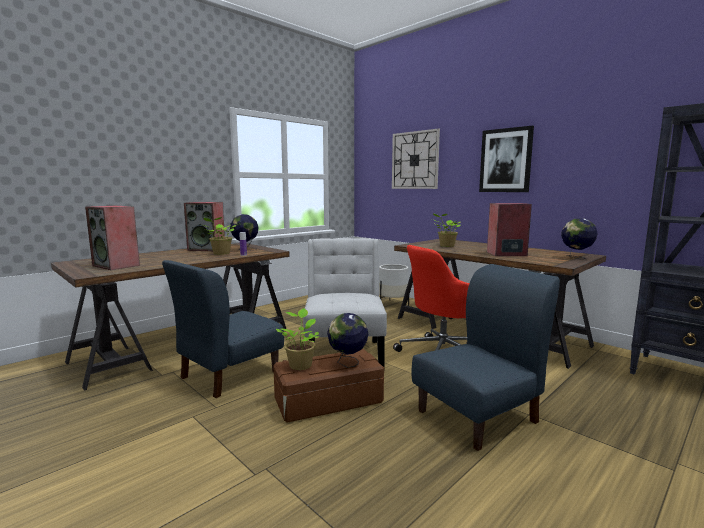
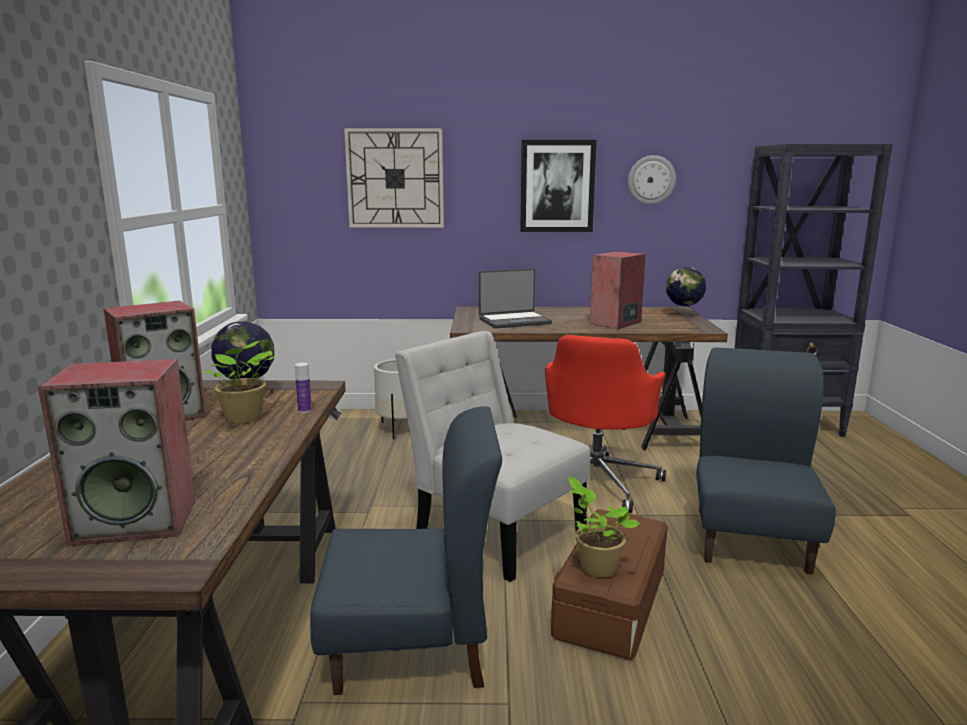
camera: 45 degrees left, 5 degrees up
blue chair [162,260,284,398] -> blue chair turned 90 degrees counterclockwise [310,406,502,695]
globe [327,313,368,368] -> none
potted plant [432,214,460,247] -> laptop [479,268,552,328]
none -> wall clock [628,155,676,205]

